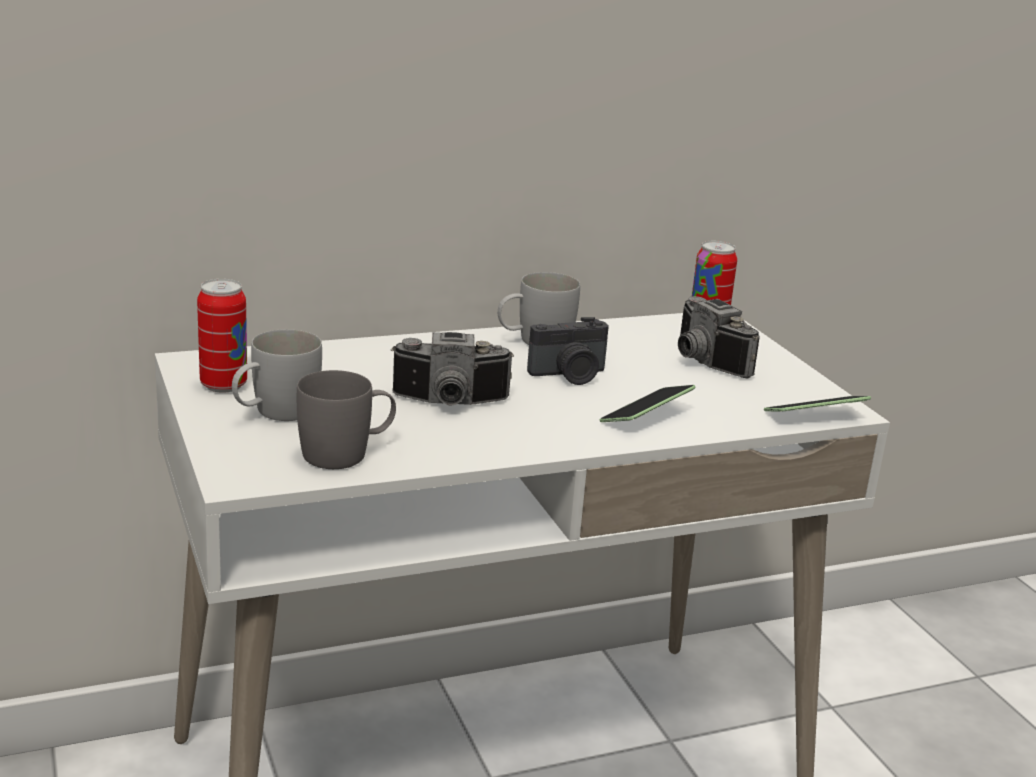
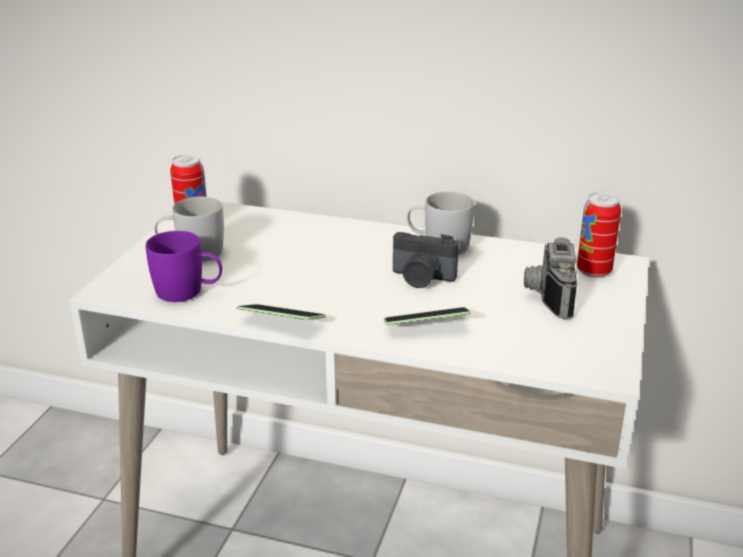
camera: 40 degrees right, 5 degrees up
grey mug [297,370,396,469] -> purple mug [146,231,222,302]
camera [391,332,514,406] -> none
phone [764,396,871,412] -> phone moved to [237,304,326,320]

